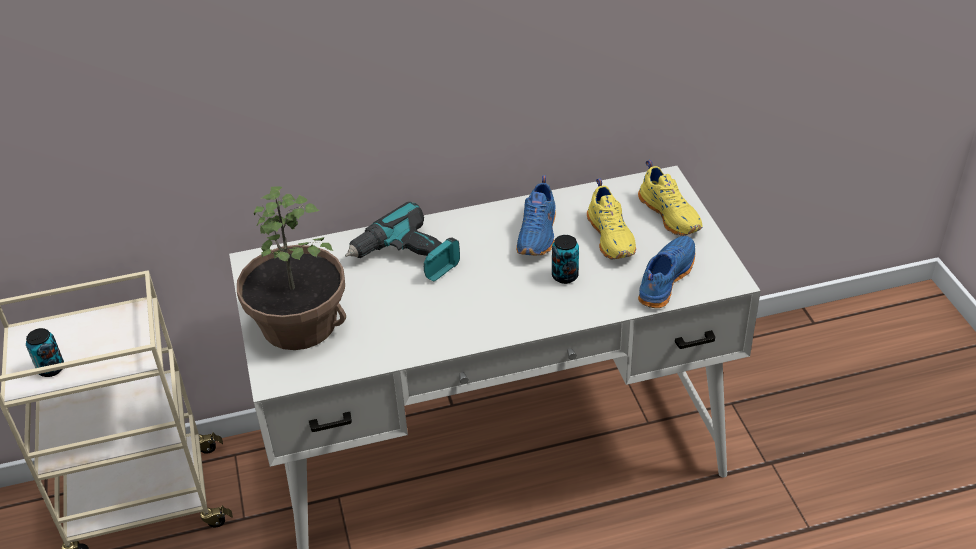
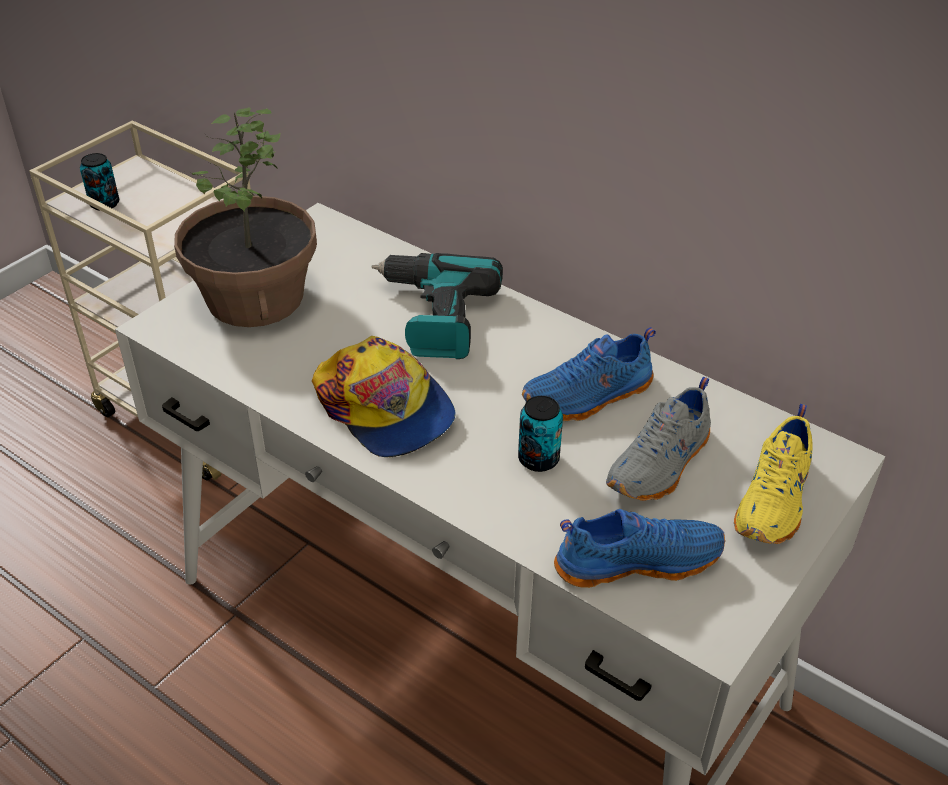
camera: 50 degrees right, 0 degrees up
yellow shoe [587,178,636,259] -> grey shoe [606,377,711,501]
none -> cap [312,336,456,457]

